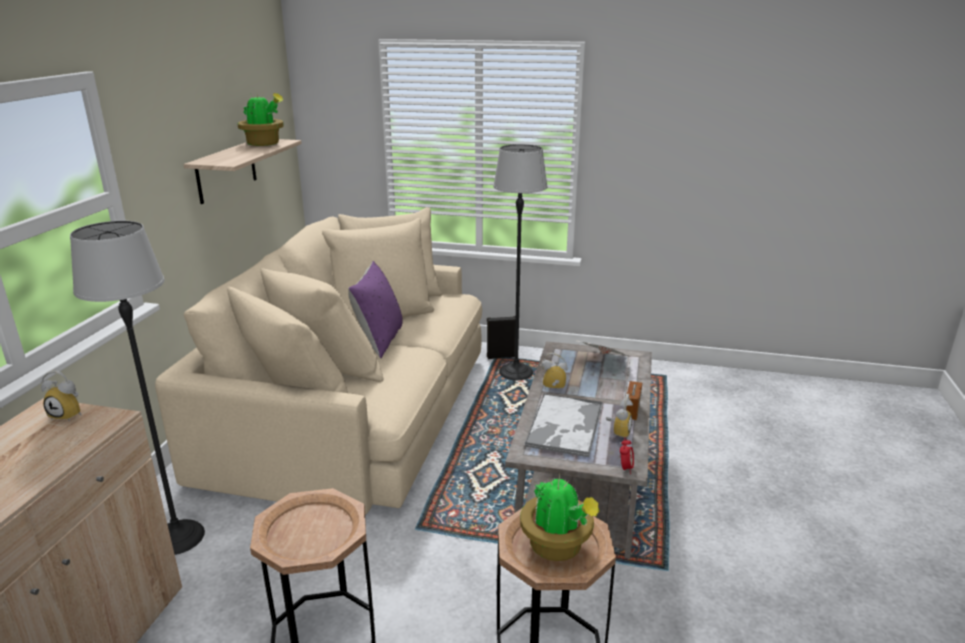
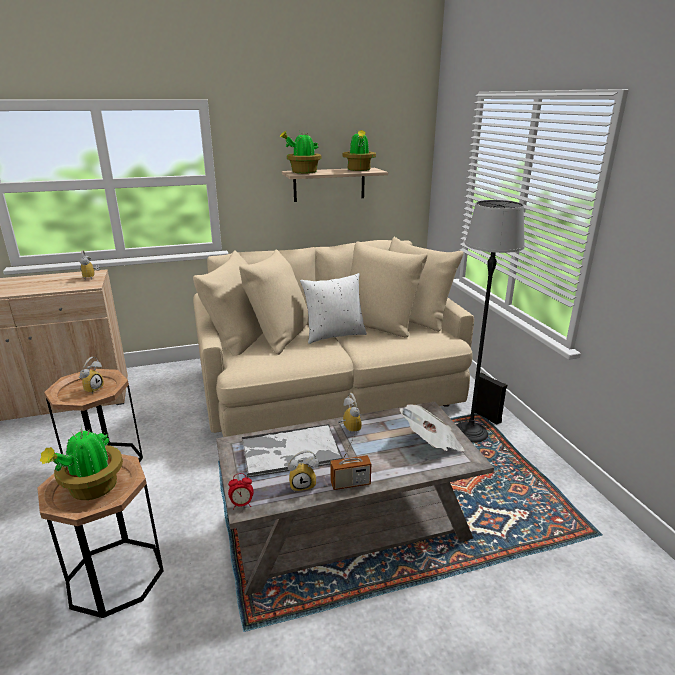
camera: 60 degrees right, 0 degrees up
floor lamp [70,221,205,555] -> none
purple pillow [348,261,403,358] -> white pillow [300,273,367,344]
none -> alarm clock [78,357,104,394]
none -> potted plant [280,131,321,174]

